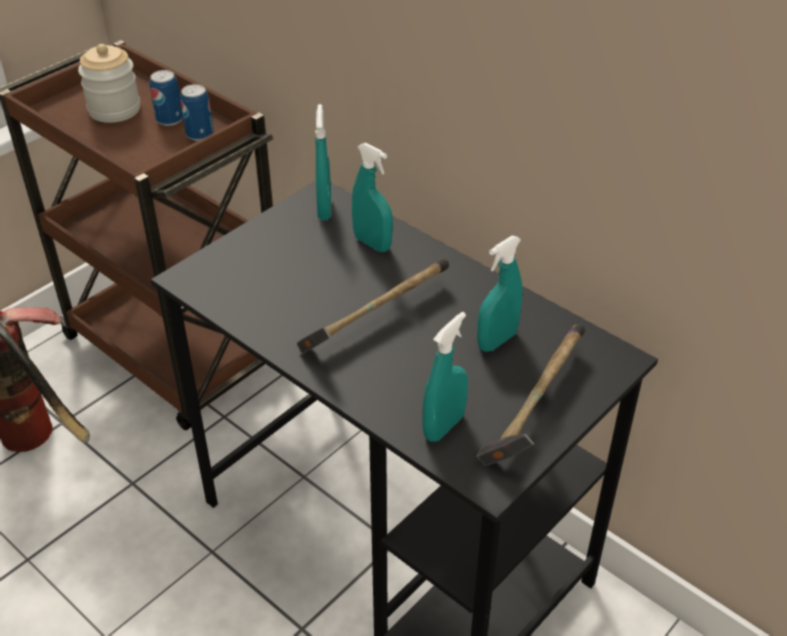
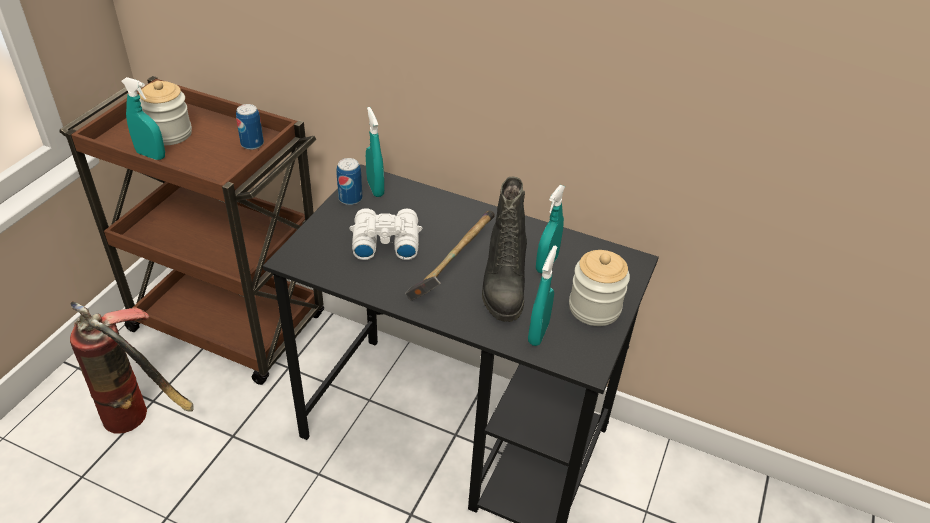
camera: 20 degrees left, 0 degrees up
can [150,70,183,126] -> can moved to [336,158,362,205]
turquoise spray bottle [352,143,393,252] -> turquoise spray bottle moved to [121,77,165,160]
hammer [477,325,585,466] -> jar [569,250,630,326]
none -> white binoculars [349,208,422,260]
none -> black boot [482,177,527,322]

